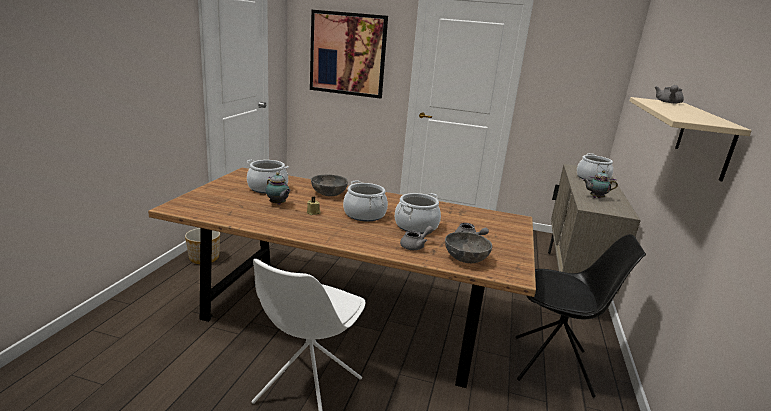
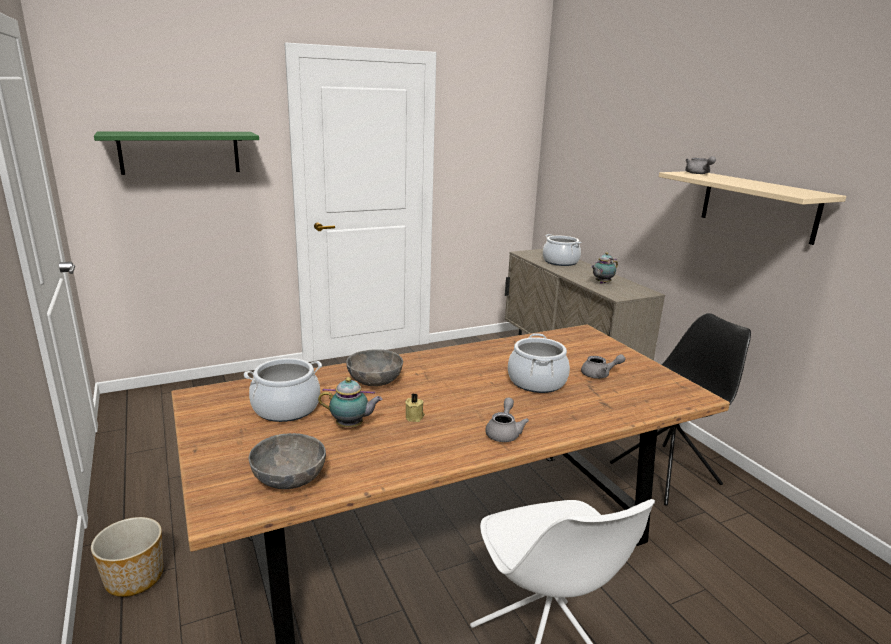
camera: 40 degrees left, 0 degrees up
picture [310,10,388,99] -> green shelf [94,132,259,175]
cooking pot [343,180,388,222] -> none
grey teapot [400,226,433,250] -> grey teapot moved to [485,398,529,442]
grey bowl [445,231,492,263] -> grey bowl moved to [249,433,326,489]

